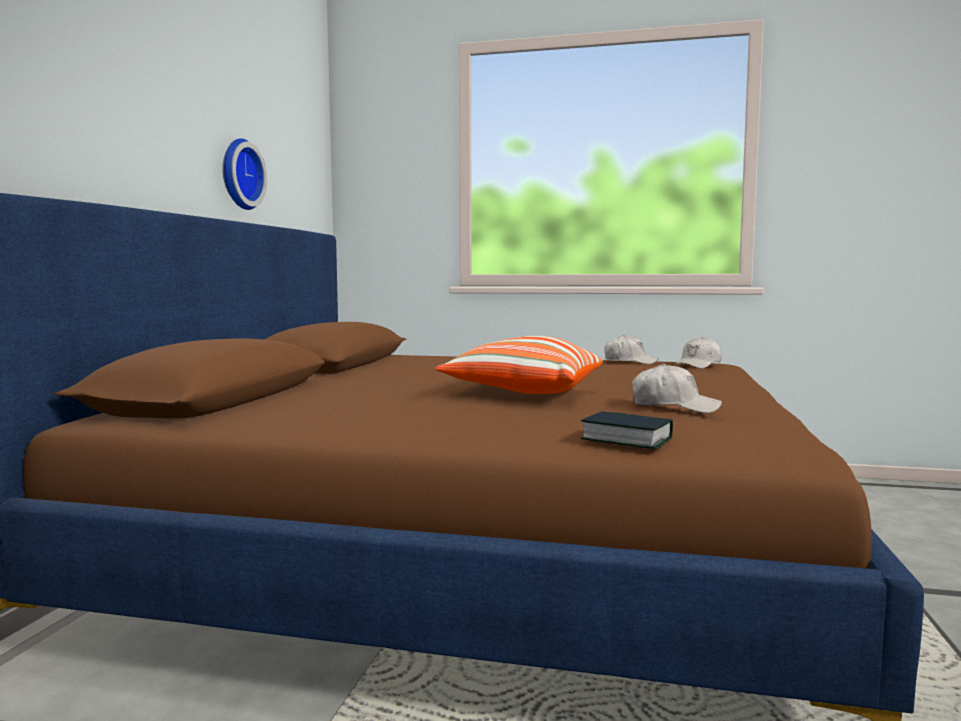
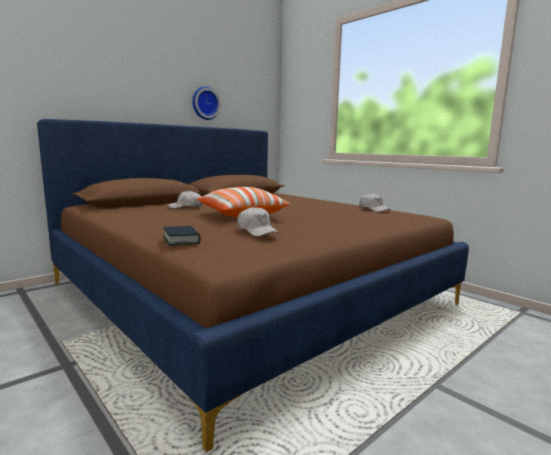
camera: 35 degrees right, 5 degrees up
white cap [673,337,722,368] -> white cap moved to [168,191,202,208]

